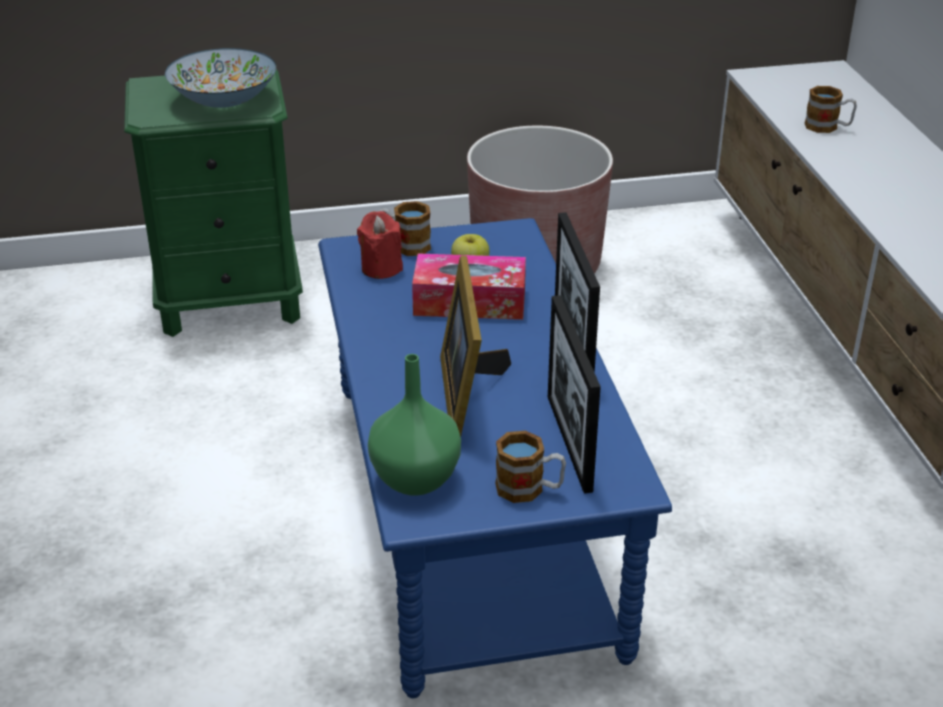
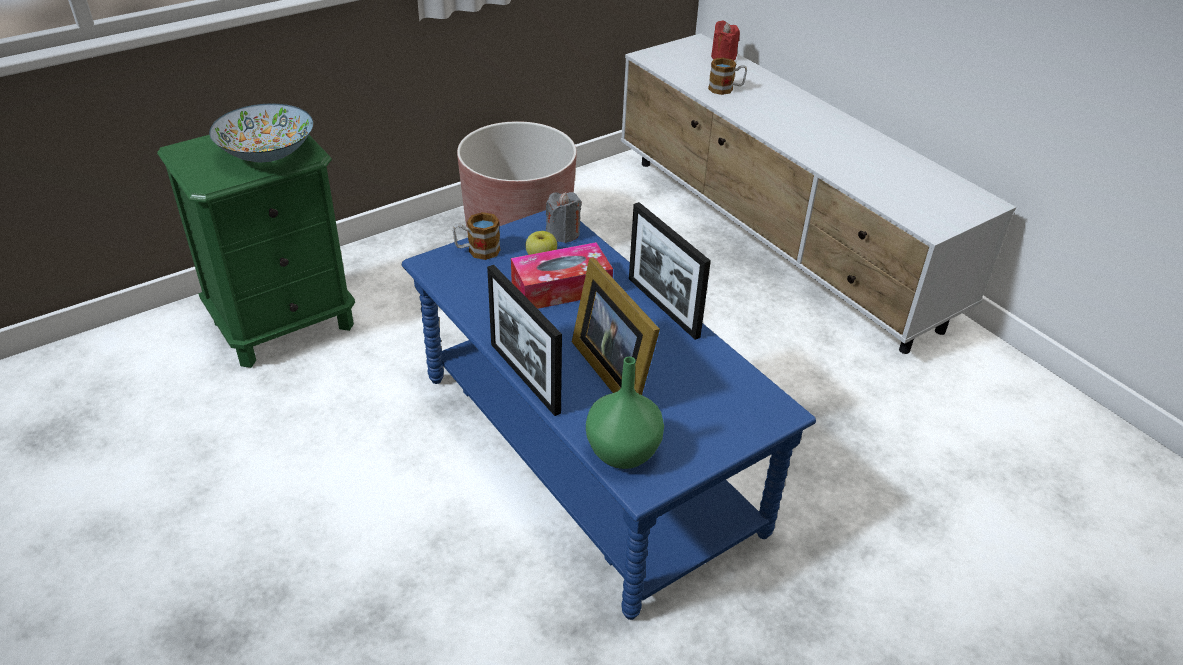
camera: 25 degrees left, 5 degrees up
red candle [357,211,403,279] -> red candle moved to [711,21,740,61]
mug [495,431,566,503] -> none
picture frame [548,295,601,494] -> picture frame moved to [487,265,562,416]
none -> grey candle [546,192,582,243]

